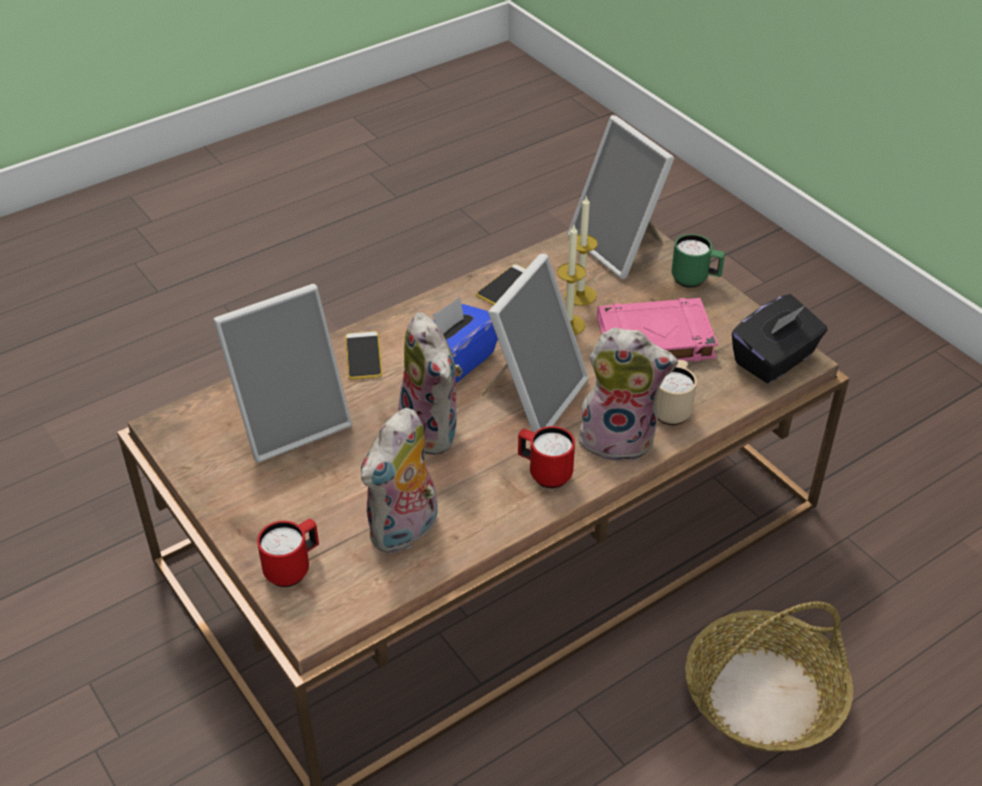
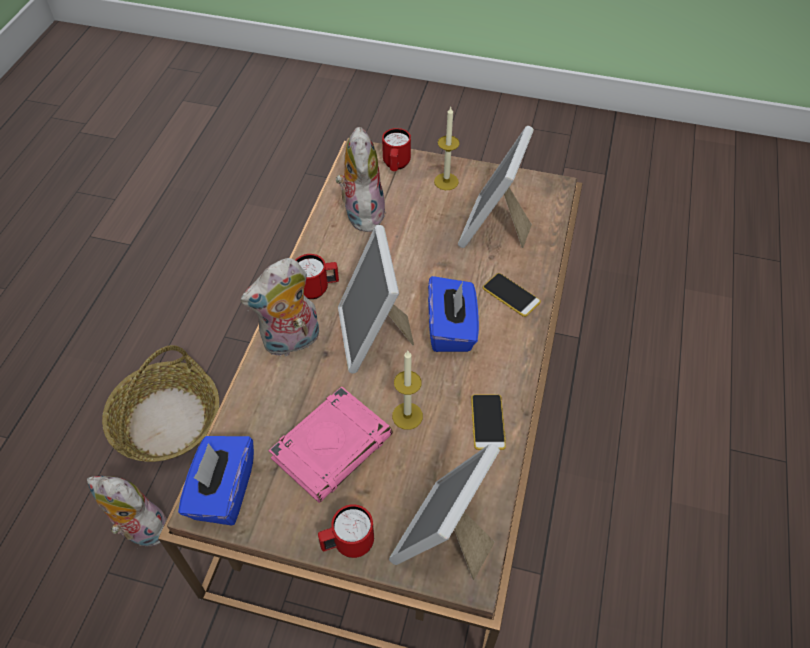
camera: 140 degrees right, 10 degrees up
plush toy [398,312,462,455] -> plush toy moved to [87,476,167,546]
candle [564,195,598,306] -> candle moved to [434,107,460,190]
picture frame [568,115,675,279] -> picture frame turned 75 degrees counterclockwise [389,444,500,580]
beige mug [656,360,697,425] -> none
green mug [672,234,725,288] -> red mug [318,504,374,558]
black tissue box [732,294,828,383] -> blue tissue box [178,436,254,526]

